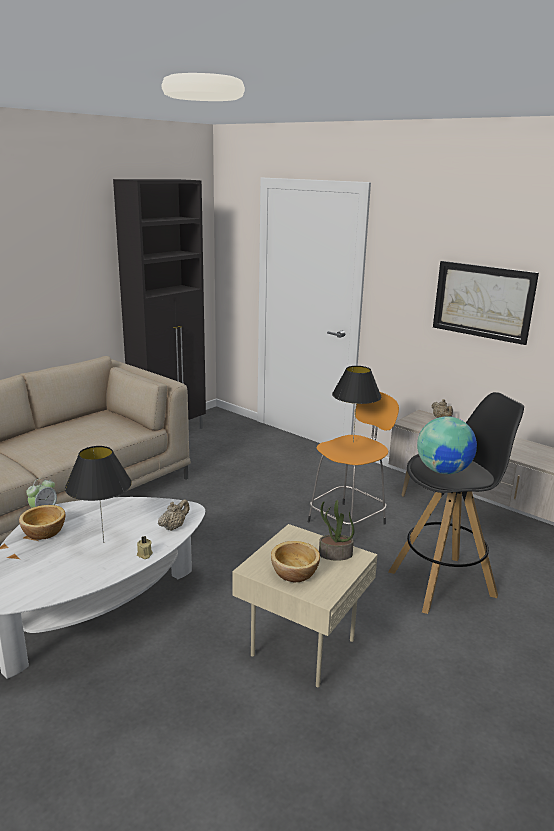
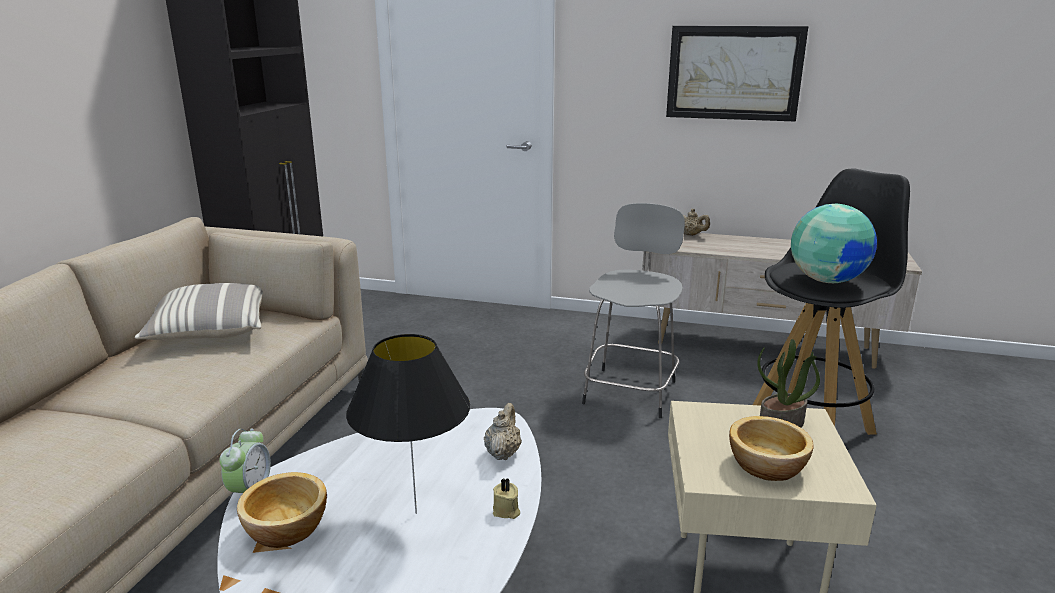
camera: 25 degrees left, 0 degrees up
orange stool [308,392,399,537] -> grey stool [582,203,685,418]
black table lamp [332,366,382,442] -> none
none -> pillow [135,283,263,340]

